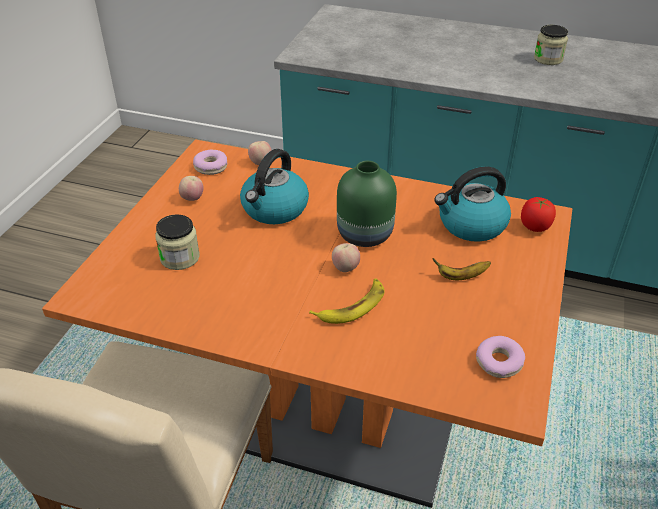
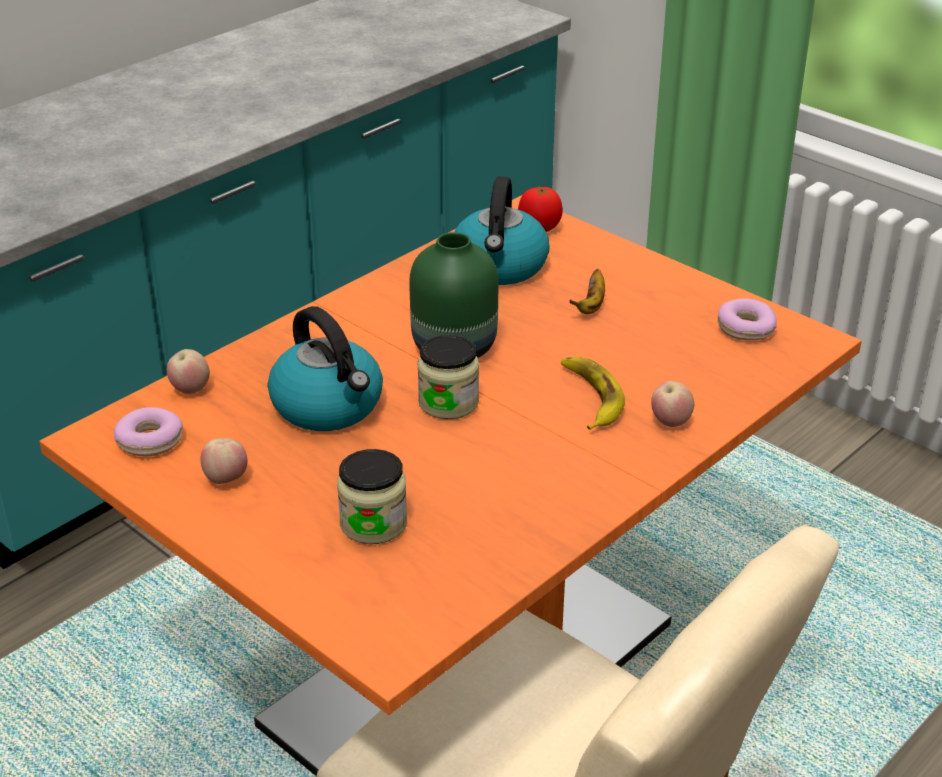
camera: 65 degrees left, 5 degrees down
apple [332,243,360,272] -> apple moved to [651,381,694,427]
jar [534,25,568,65] -> jar moved to [417,335,479,419]

